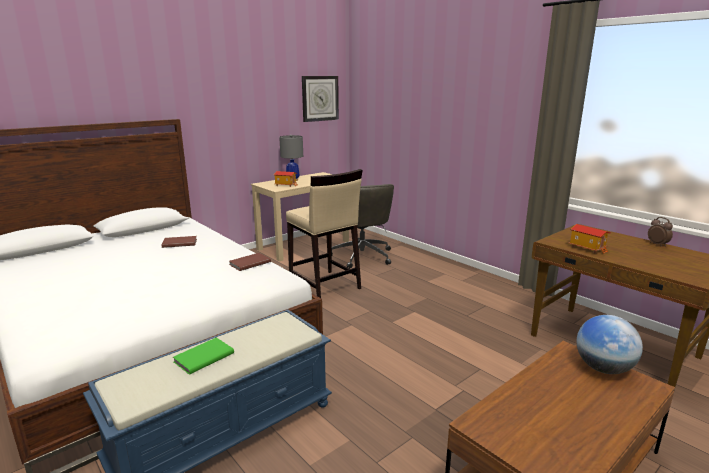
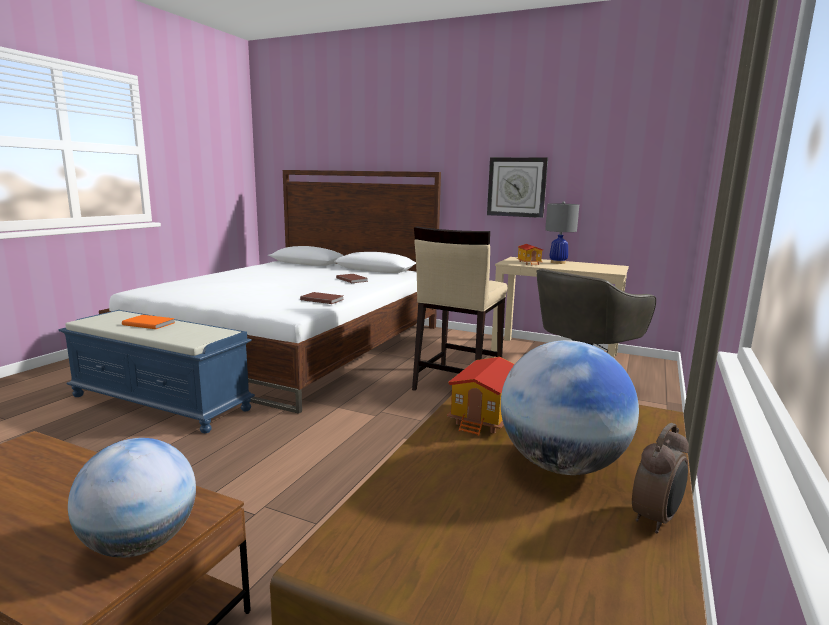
camera: 65 degrees right, 5 degrees down
green book [173,338,234,375] -> orange book [122,315,175,329]
wall clock [302,76,339,122] -> wall clock moved to [487,157,548,218]
none -> globe [501,340,639,475]

